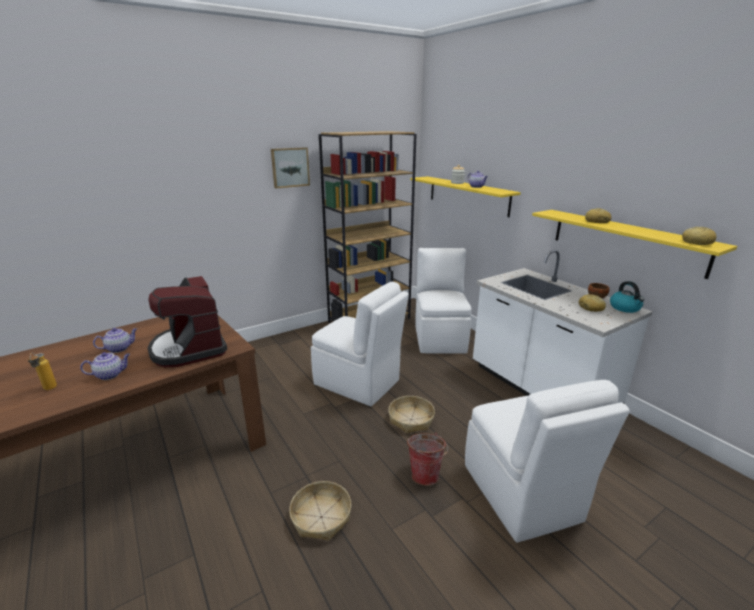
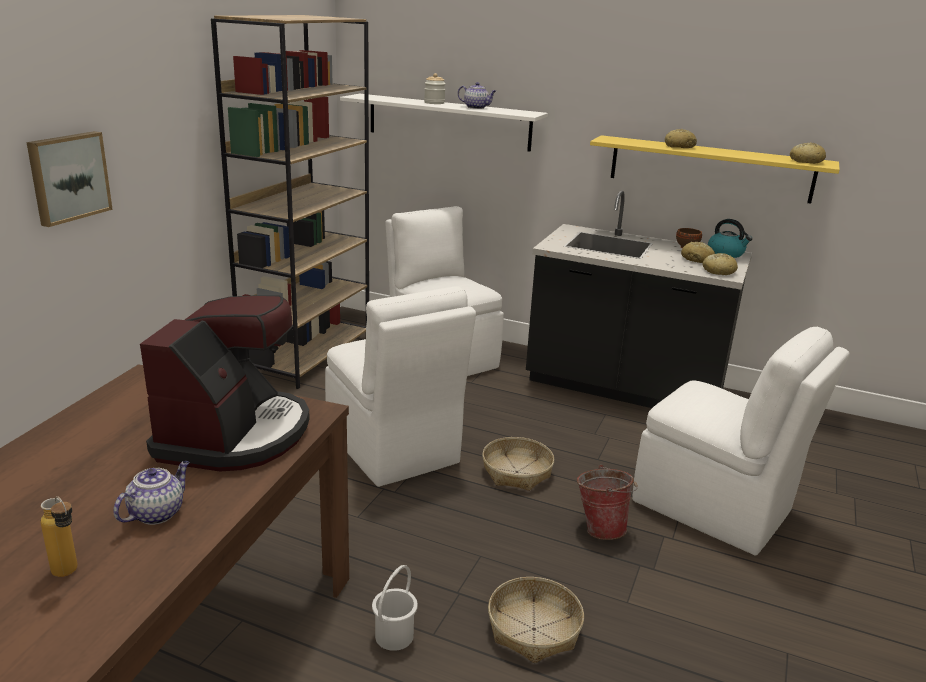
camera: 35 degrees left, 0 degrees up
teapot [93,328,137,353] -> none
coffee machine [147,276,227,368] -> coffee machine turned 105 degrees counterclockwise [140,295,310,471]
picture [271,147,310,188] -> picture moved to [27,131,113,227]
white chair [311,282,409,406] -> white chair turned 60 degrees clockwise [325,286,476,487]
yellow shelf [410,176,521,217] -> white shelf [340,94,548,152]
white counter [473,250,653,403] -> black counter [526,190,752,408]
none -> white bucket [372,565,418,651]
none -> bread [703,253,738,275]

